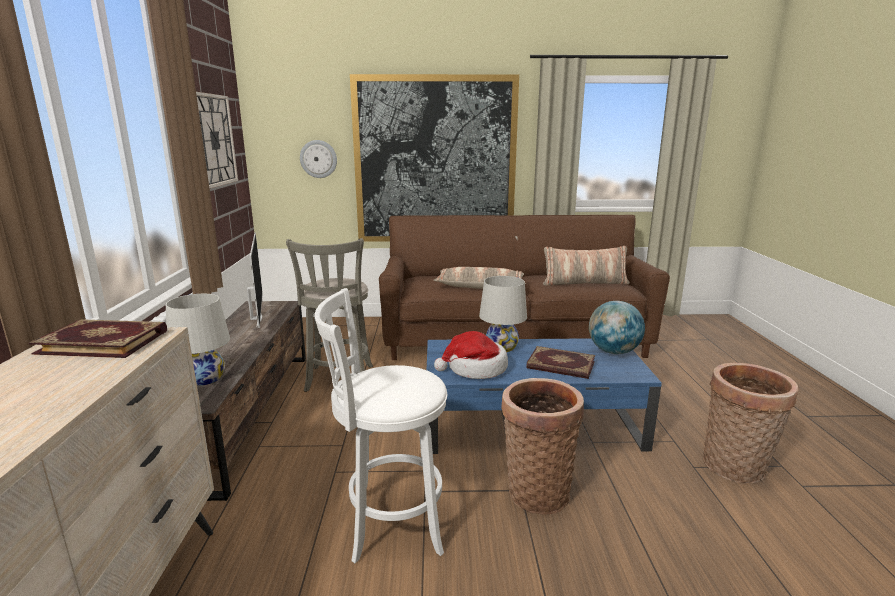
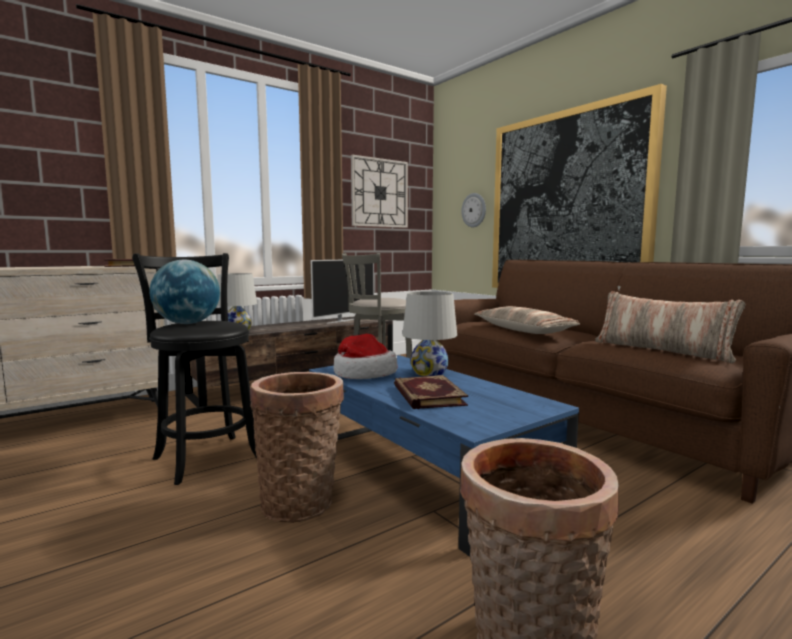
camera: 55 degrees right, 10 degrees down
white stool [314,288,447,563] -> black stool [132,253,257,485]
globe [589,301,645,354] -> globe moved to [149,259,220,324]

